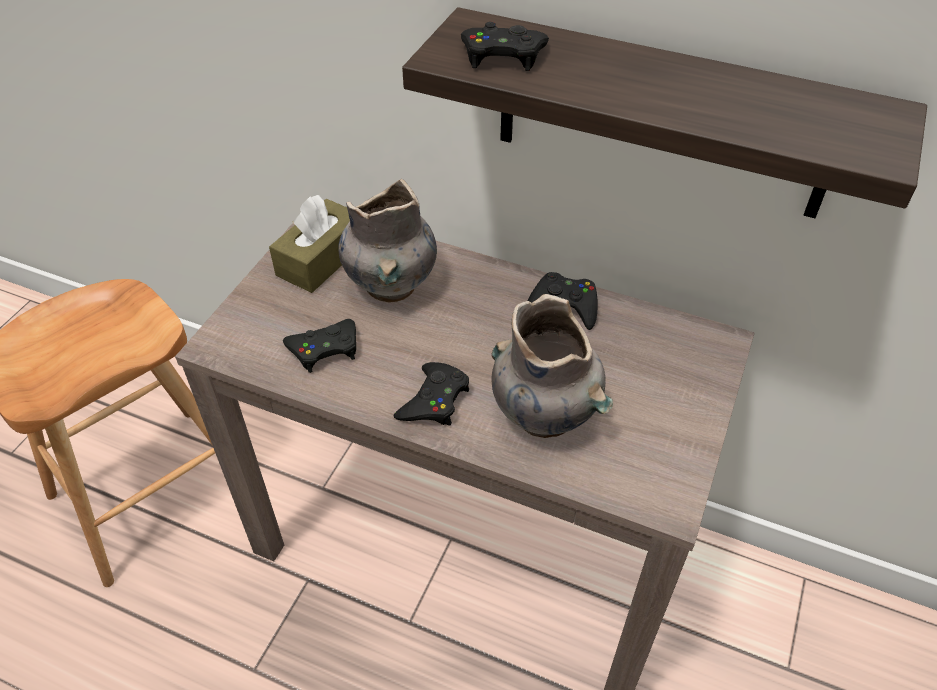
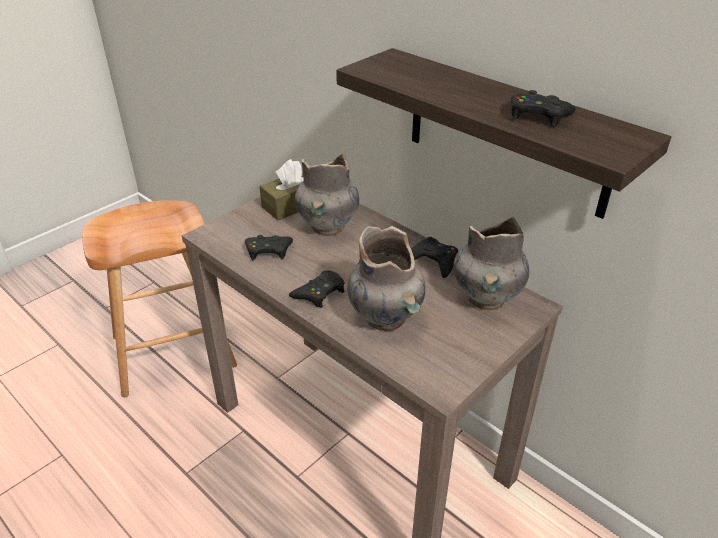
camera: 20 degrees right, 10 degrees down
black game controller [461,22,549,71] -> black game controller moved to [511,90,576,127]
none -> grey vase [453,217,529,310]

